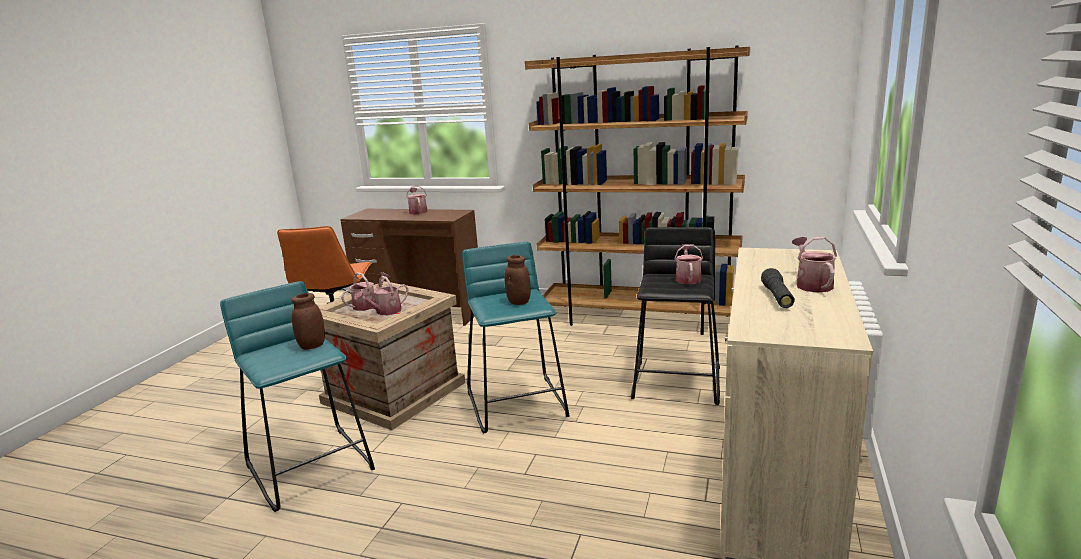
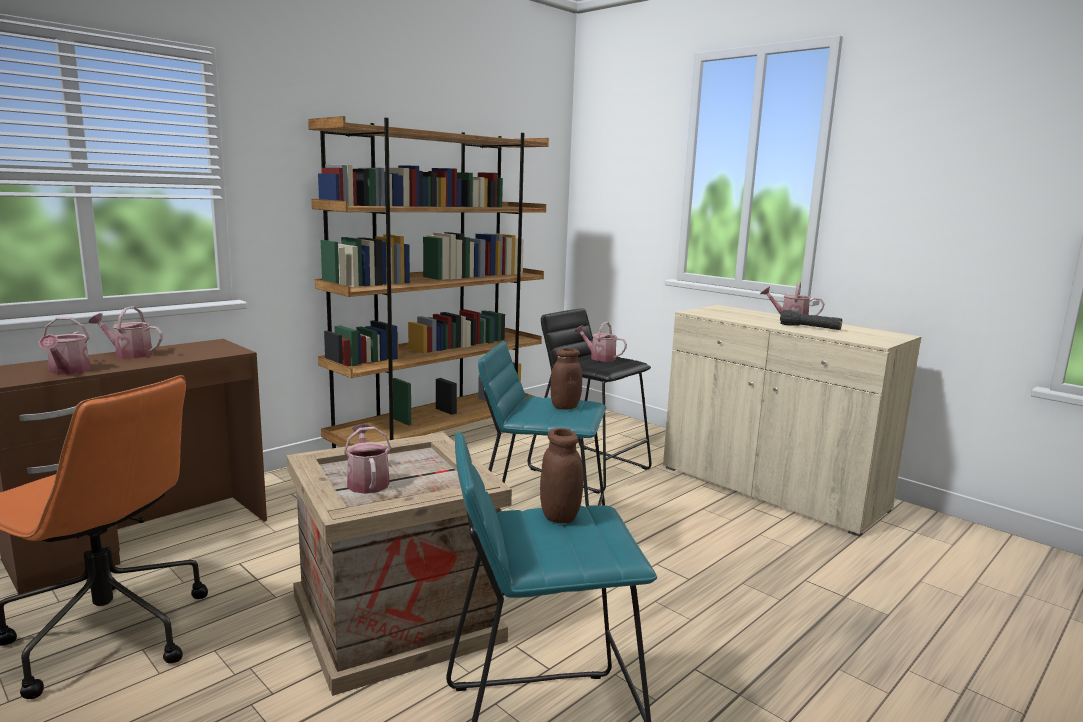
camera: 65 degrees left, 5 degrees down
watering can [354,276,409,315] -> watering can moved to [38,318,91,375]

